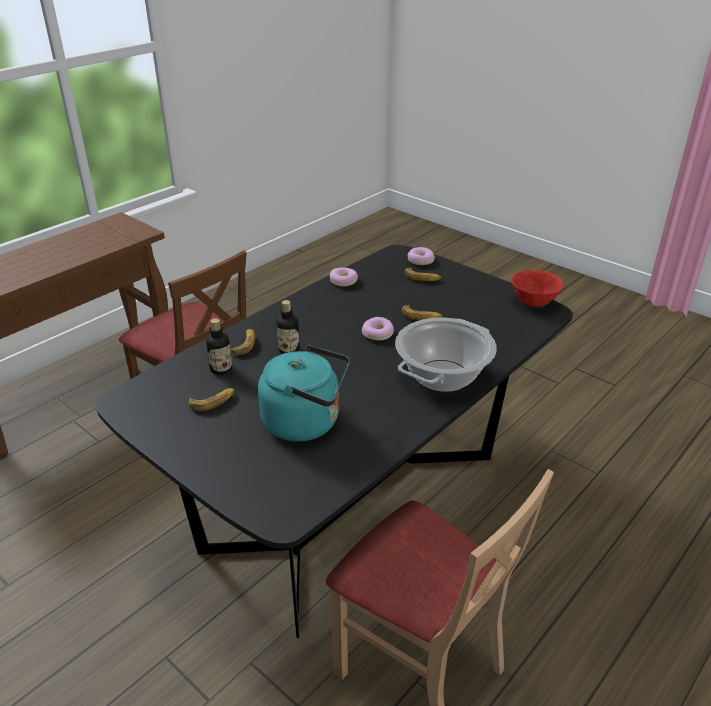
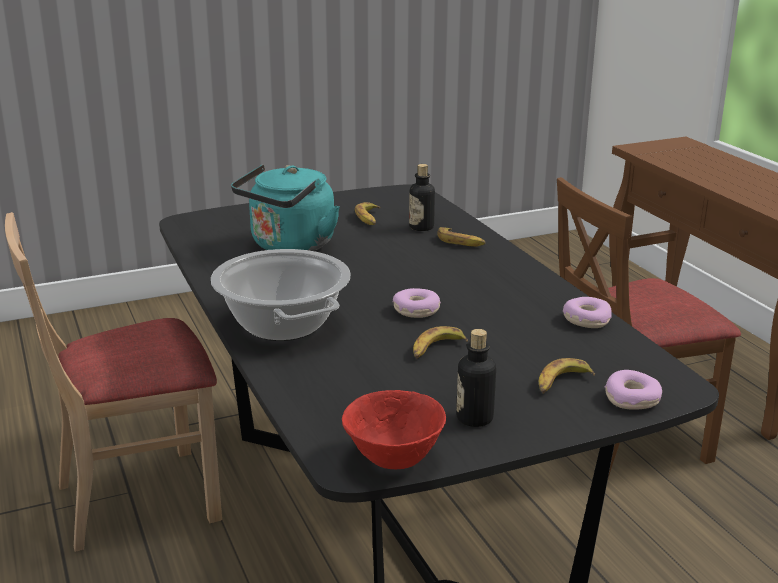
camera: 115 degrees right, 10 degrees down
bottle [276,300,300,354] -> bottle moved to [456,329,496,427]

